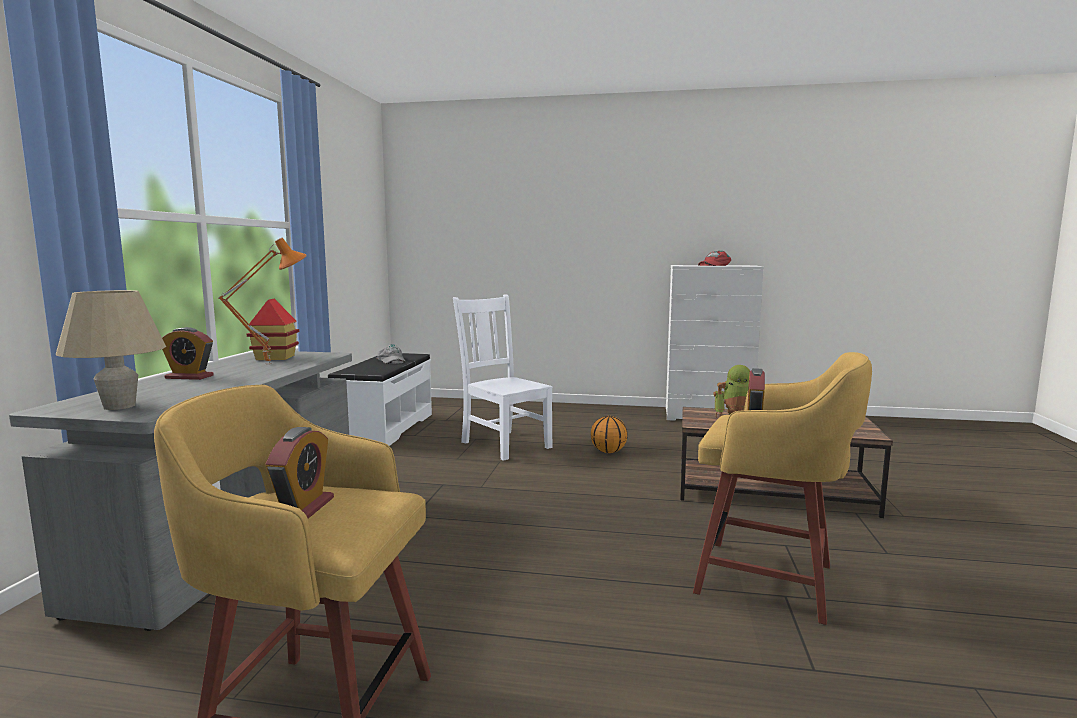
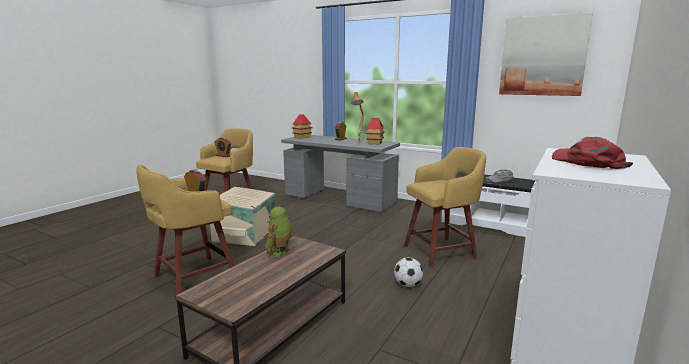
camera: 110 degrees right, 5 degrees up
beige table lamp [56,290,166,410] -> toy house [292,114,312,139]
white chair [453,294,553,461] -> yellow stool [404,147,486,267]
basketball [591,416,628,453] -> football [394,257,423,287]
none -> beige storage box [210,187,276,246]
none -> picture [499,12,593,96]

